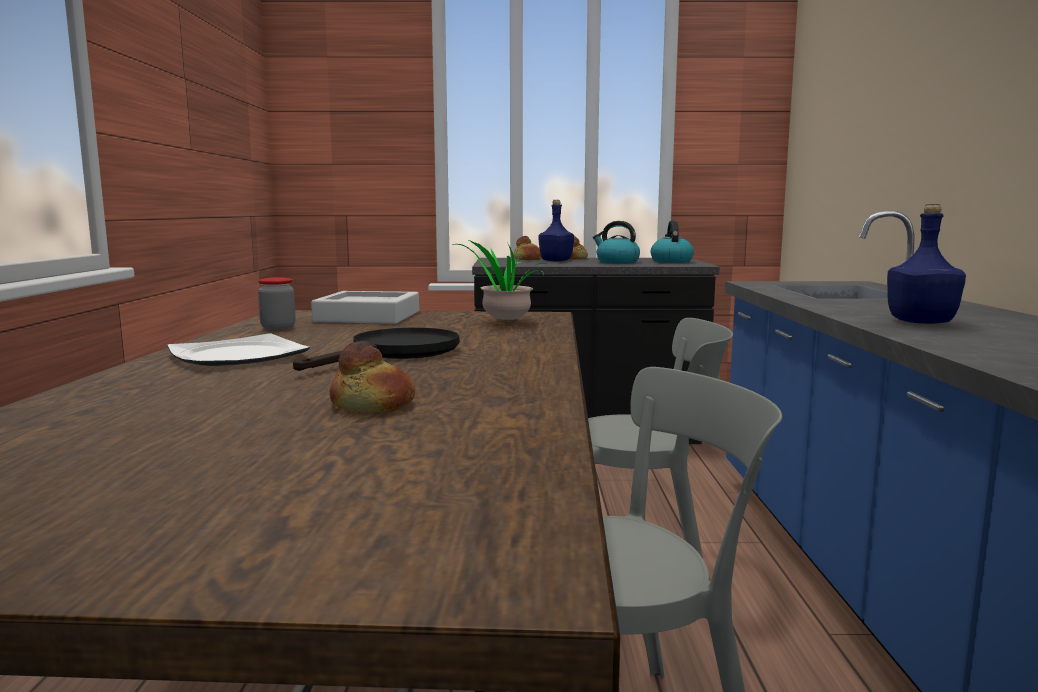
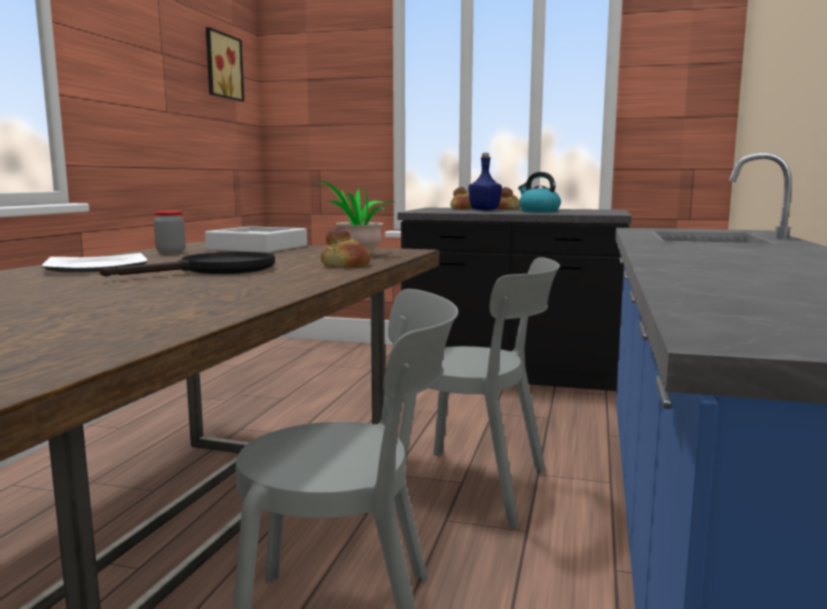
camera: 15 degrees right, 0 degrees up
bread [330,341,415,413] -> bread moved to [321,226,371,267]
kettle [651,221,694,263] -> none
blue bottle [887,204,966,324] -> none
none -> picture [206,27,244,102]

